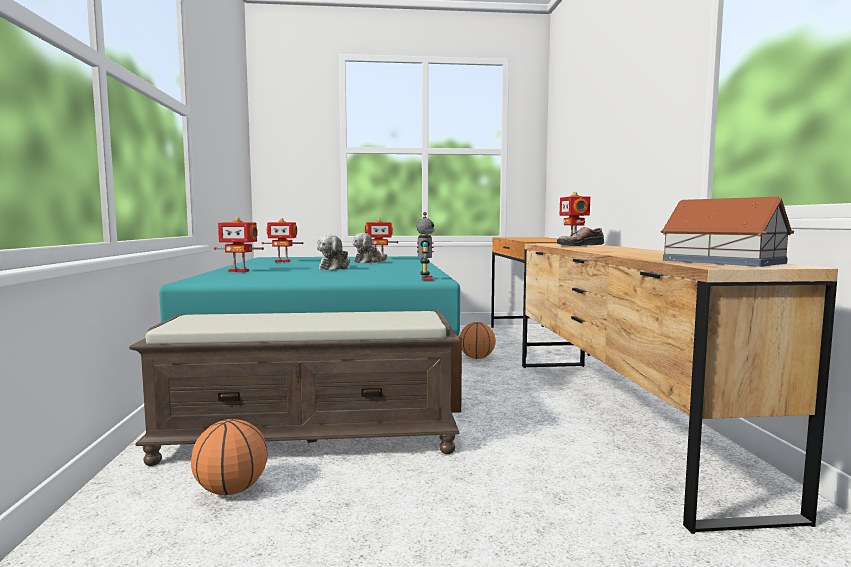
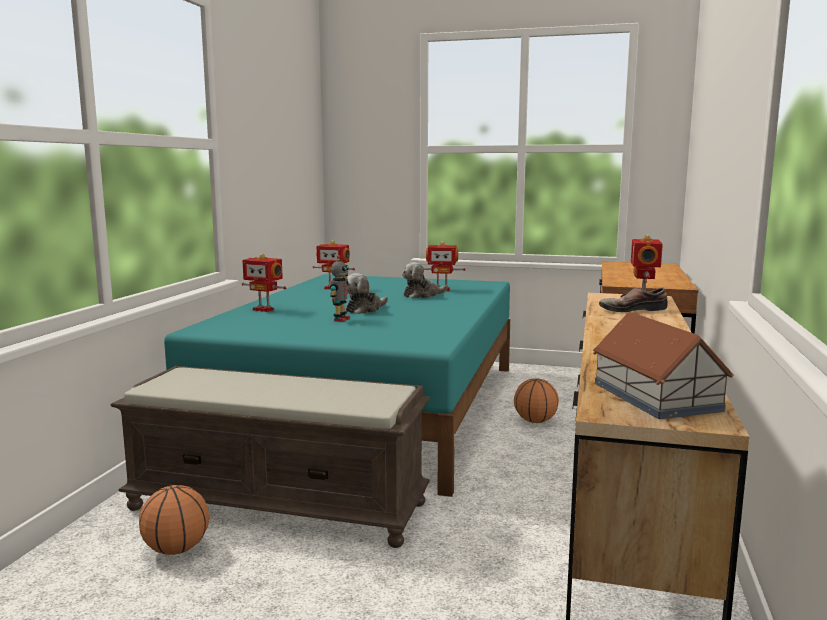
camera: 20 degrees right, 5 degrees up
toy robot [416,212,435,280] -> toy robot moved to [330,255,350,322]

